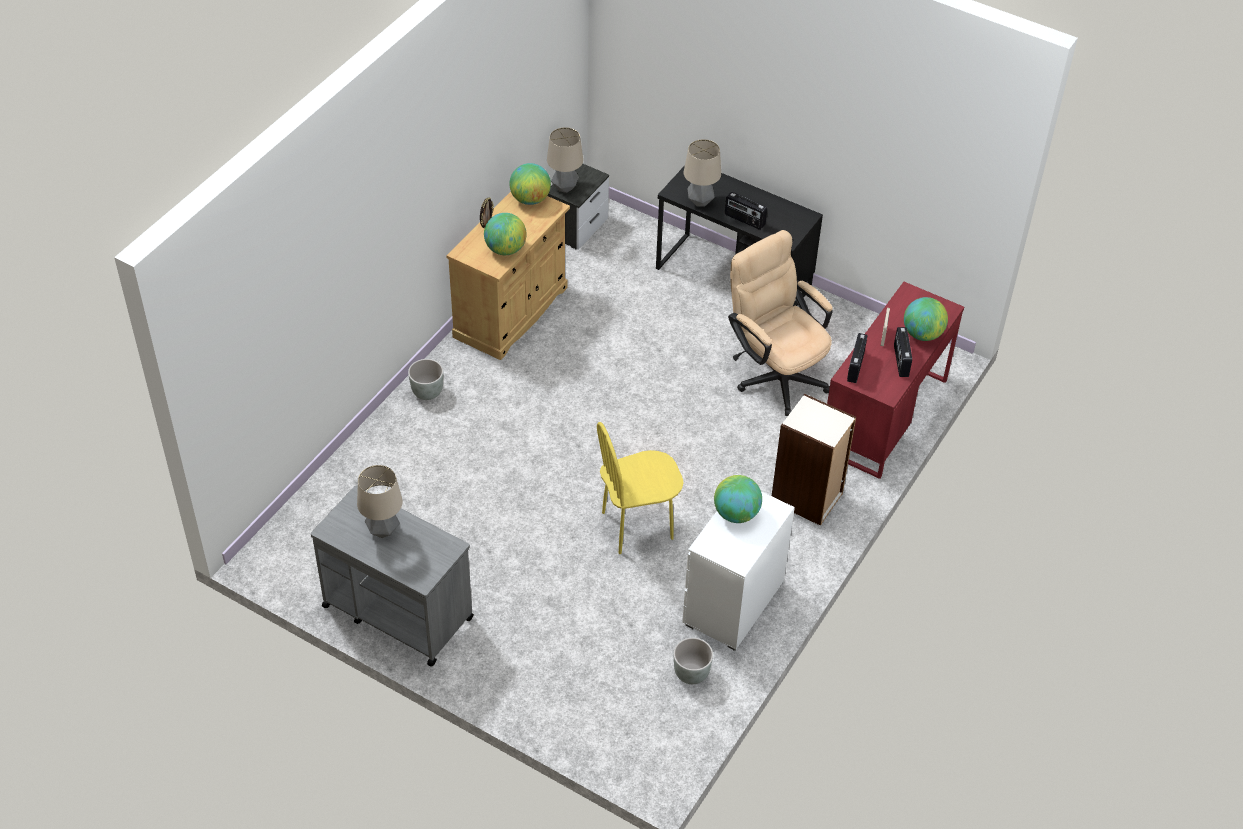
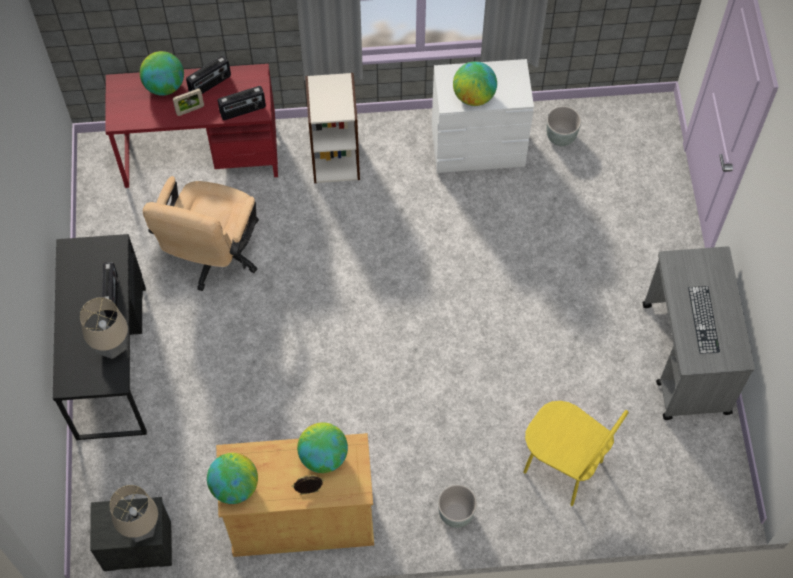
camera: 125 degrees left, 15 degrees up
table lamp [357,465,403,538] -> keyboard [688,286,720,354]
yellow chair [597,422,684,554] -> yellow chair moved to [523,401,629,506]

